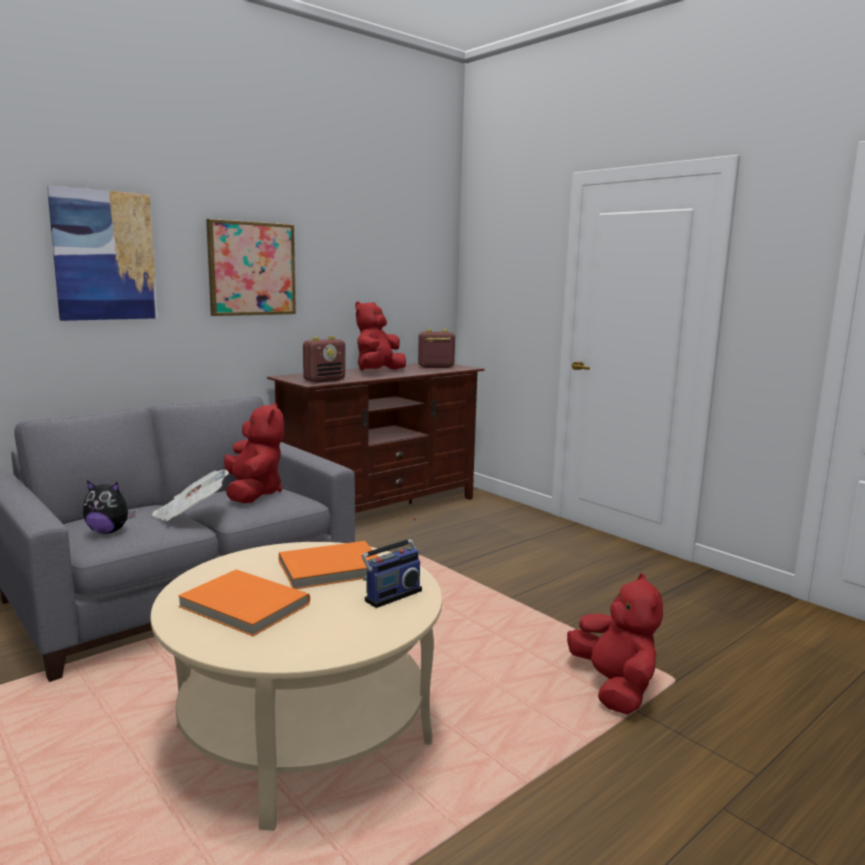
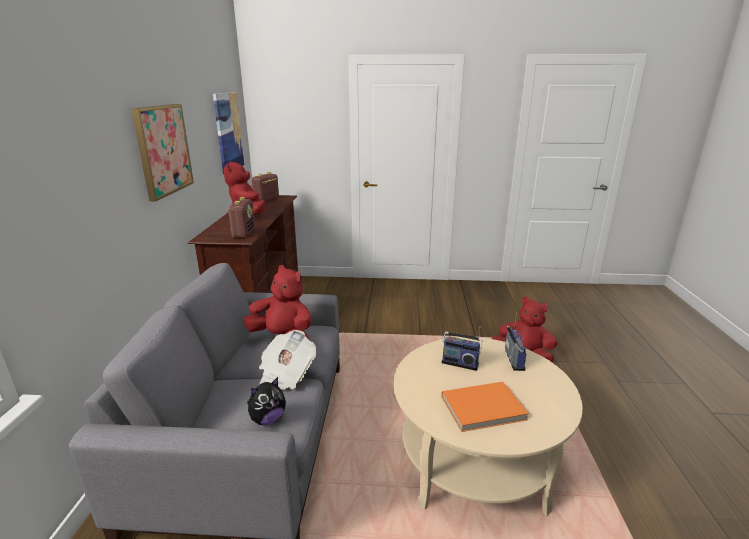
camera: 45 degrees left, 10 degrees up
picture [47,186,158,321] -> picture moved to [213,92,245,175]
orange book [279,541,378,589] -> radio [442,326,483,371]

